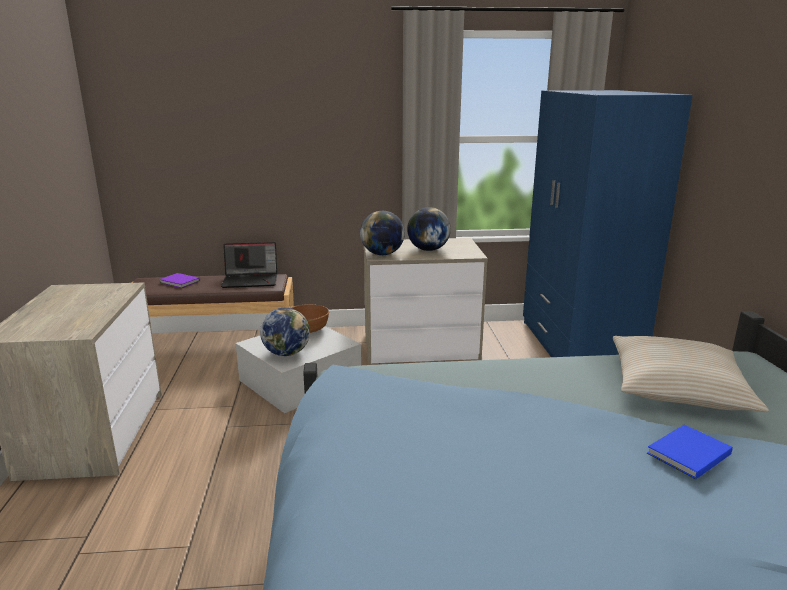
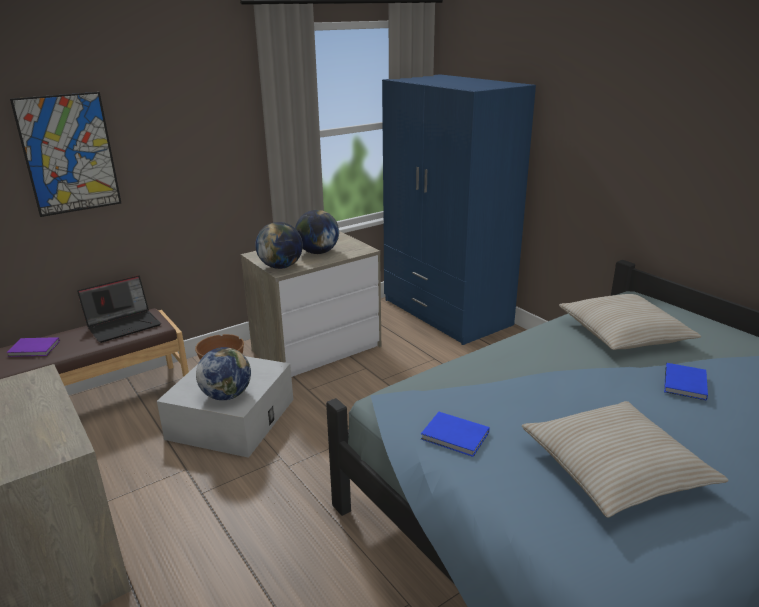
camera: 30 degrees left, 5 degrees up
none -> picture [10,92,121,217]
none -> blue book [421,412,489,457]
none -> beige pillow [522,401,728,518]

